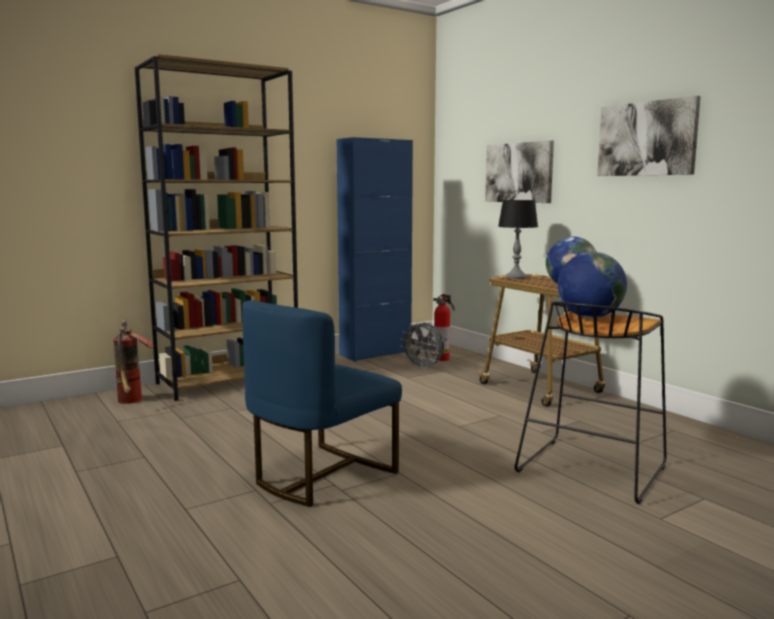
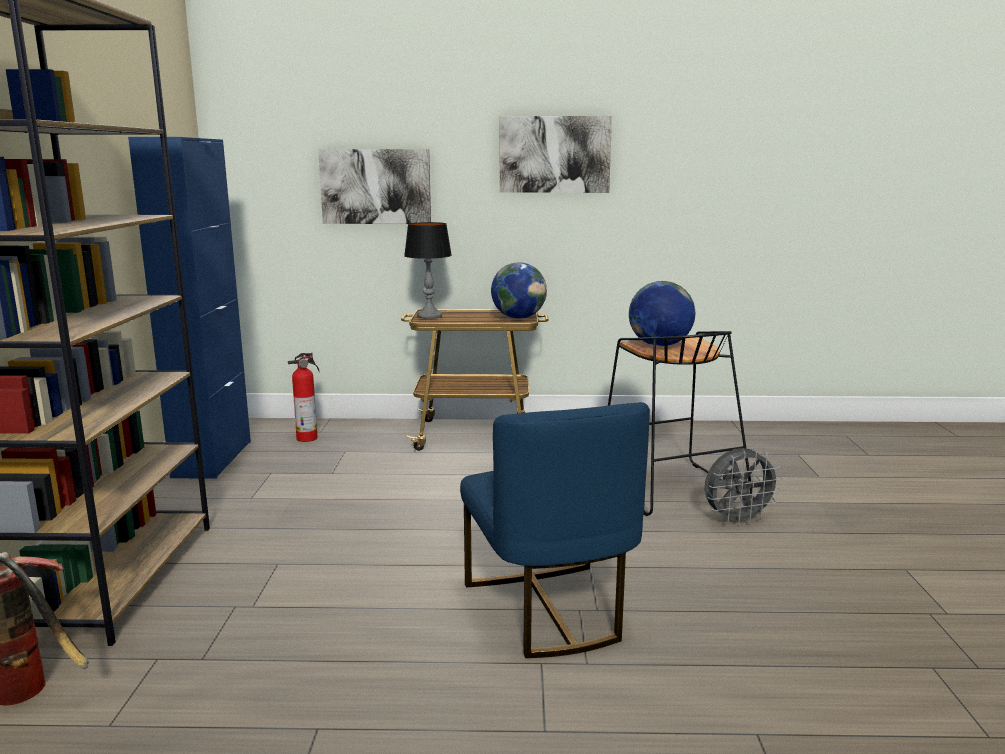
camera: 55 degrees left, 5 degrees up
grey fan [400,321,444,370] -> grey fan moved to [705,448,783,526]

